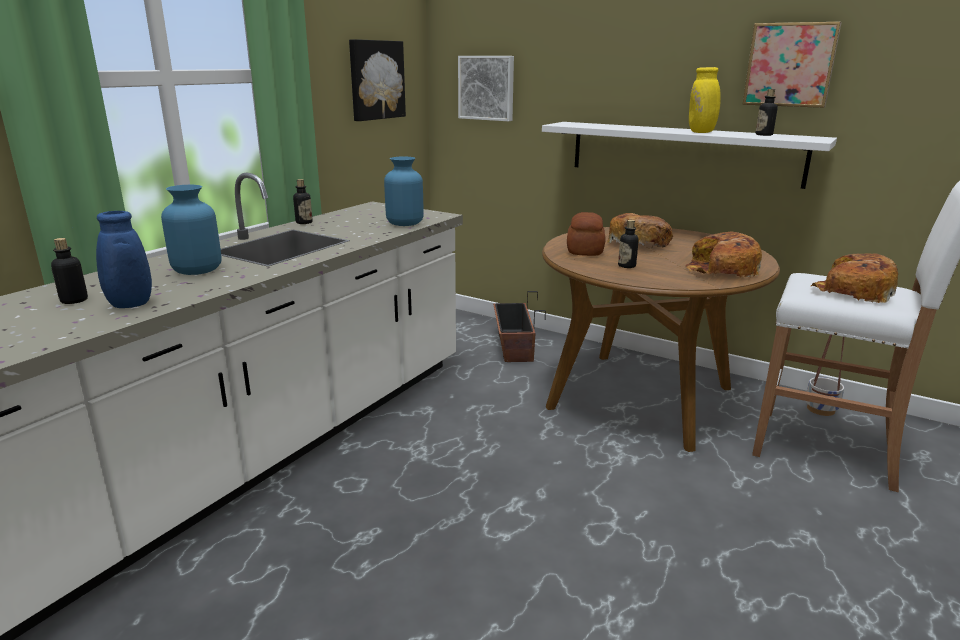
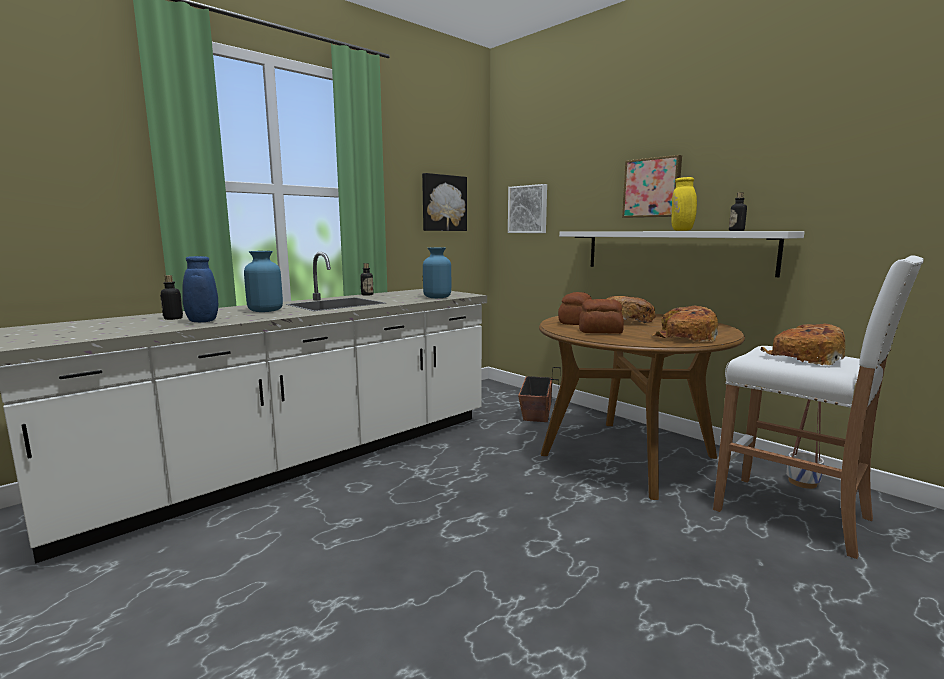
camera: 15 degrees right, 10 degrees down
bottle [618,220,639,268] -> bread [579,299,624,334]
picture [742,22,842,108] -> picture moved to [622,155,682,218]

